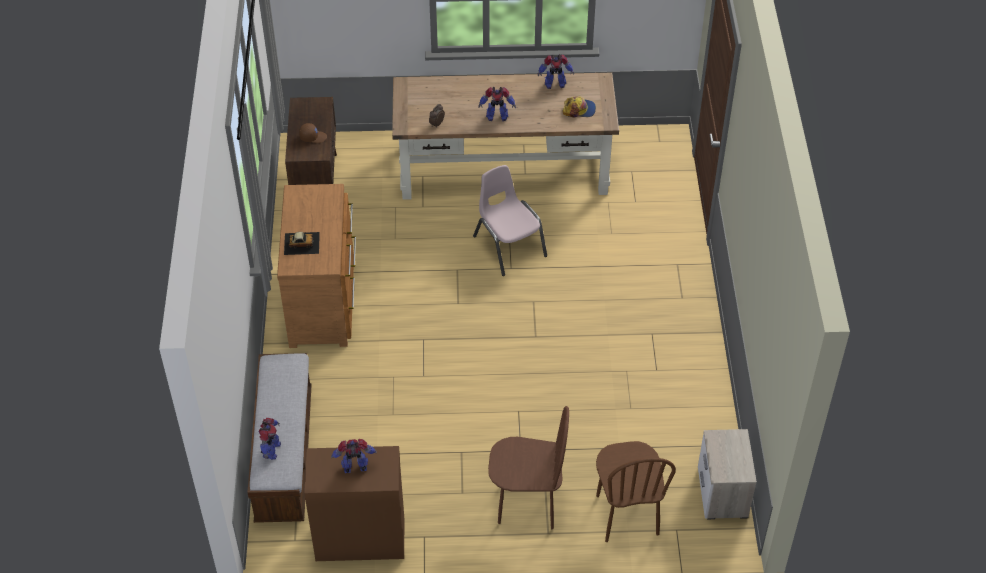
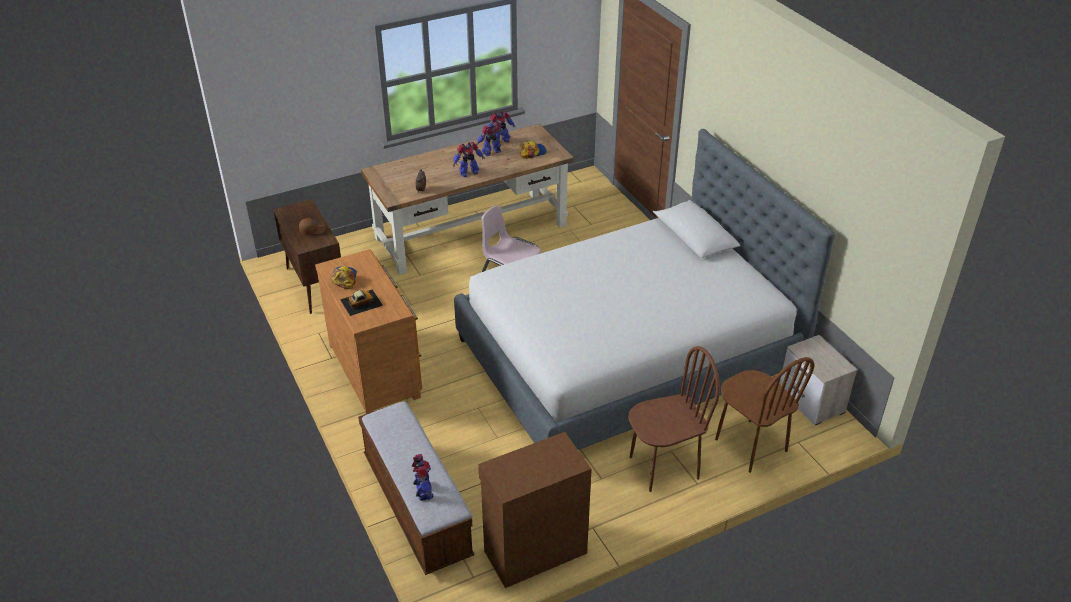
camera: 25 degrees left, 10 degrees down
toy robot [331,439,377,473] -> toy robot moved to [476,122,505,156]
none -> cap [331,266,357,289]
none -> bed [454,129,835,450]

